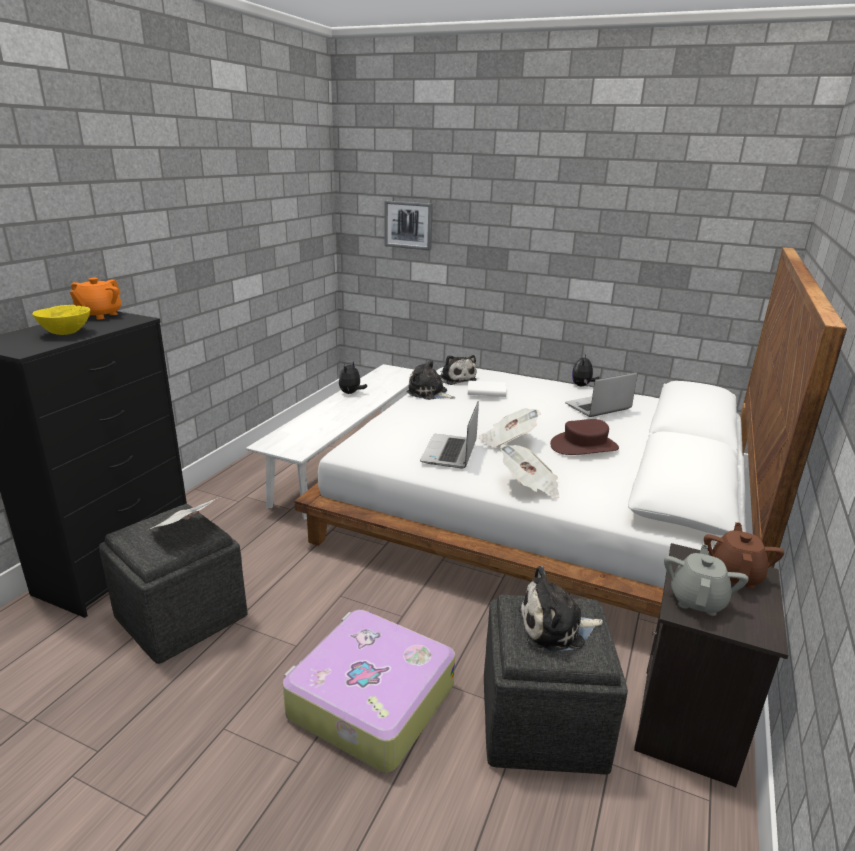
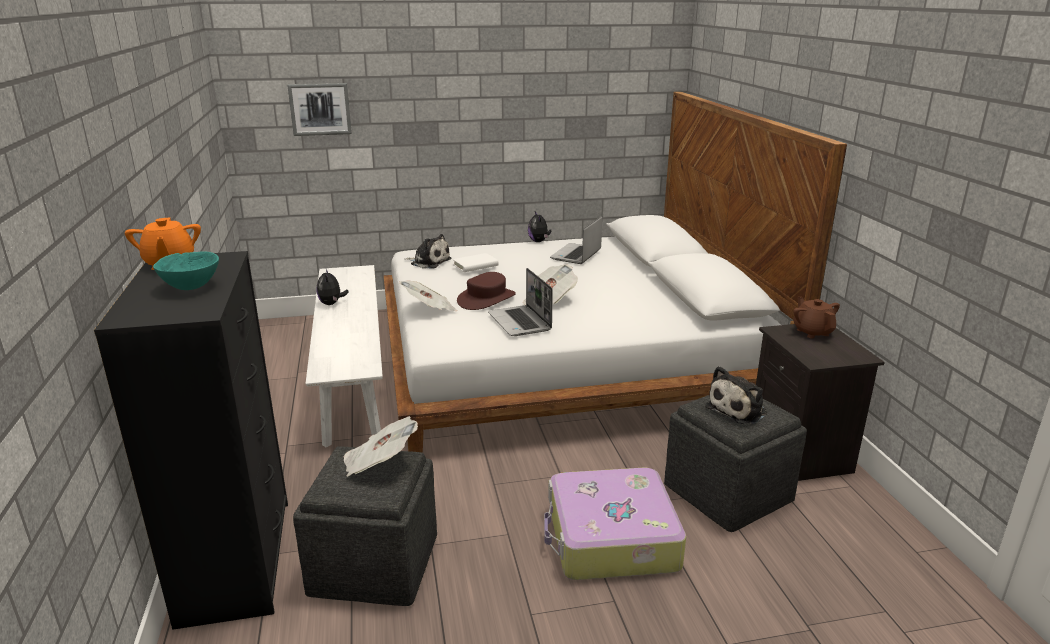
camera: 35 degrees left, 0 degrees up
yellow bowl [32,305,90,335] -> turquoise bowl [153,251,219,290]
plush toy [407,360,455,400] -> none
newspaper [500,444,559,498] -> newspaper moved to [399,281,458,311]
brown hat [550,419,619,455] -> brown hat moved to [457,272,516,310]
grey teapot [664,544,748,616] -> none

